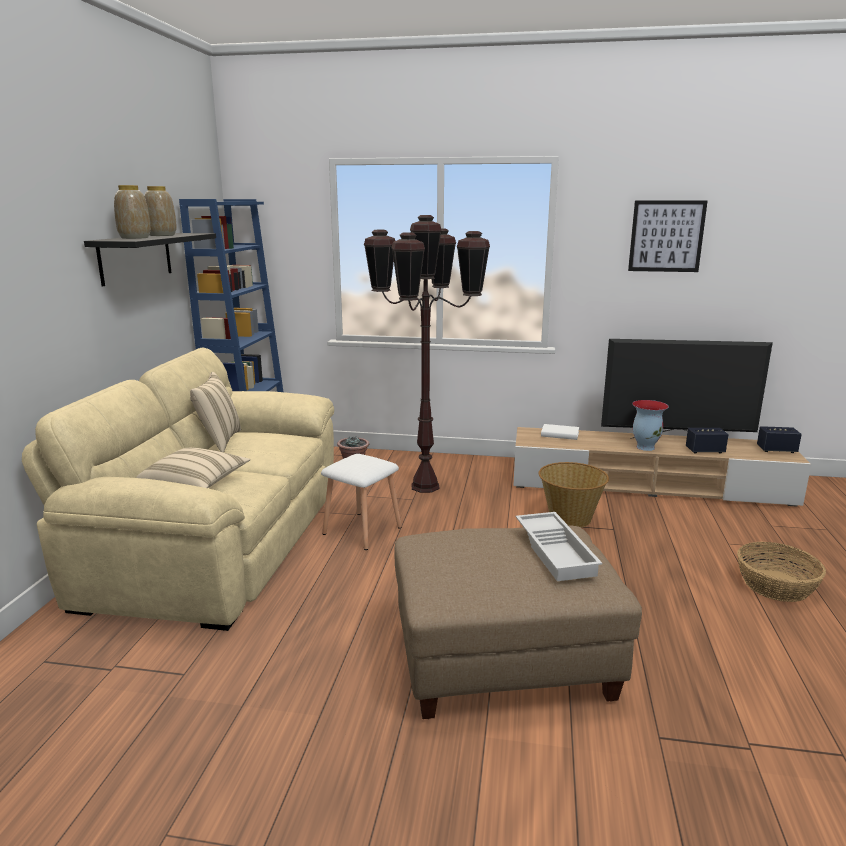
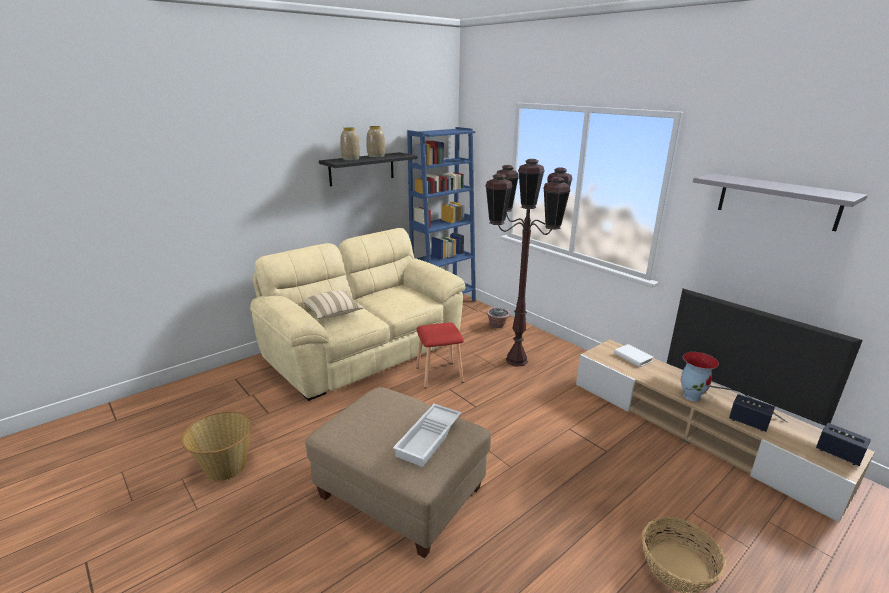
camera: 40 degrees right, 5 degrees up
beige pillow [190,372,241,452] -> none
white stool [321,454,402,550] -> red stool [416,322,464,388]
basket [539,462,609,528] -> basket moved to [181,411,252,481]
picture [628,201,708,272] -> grey shelf [693,173,868,231]

